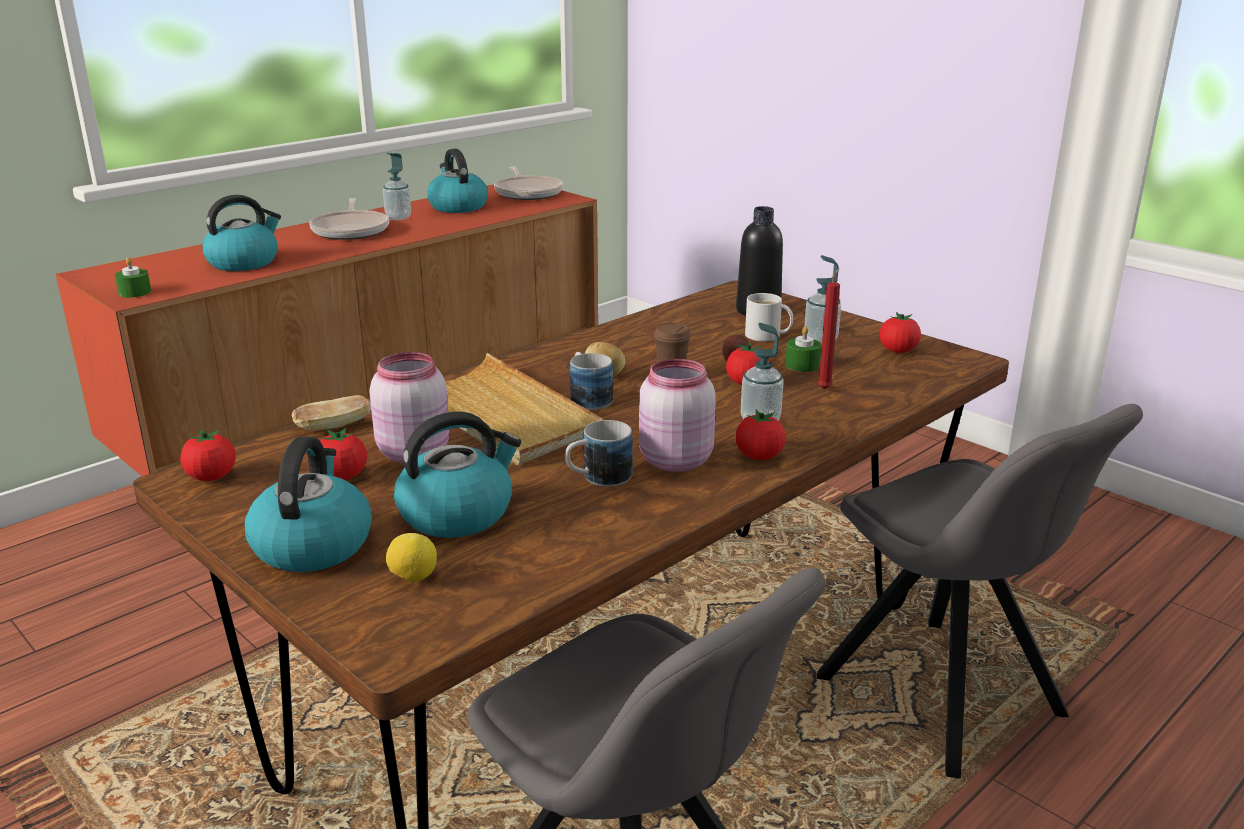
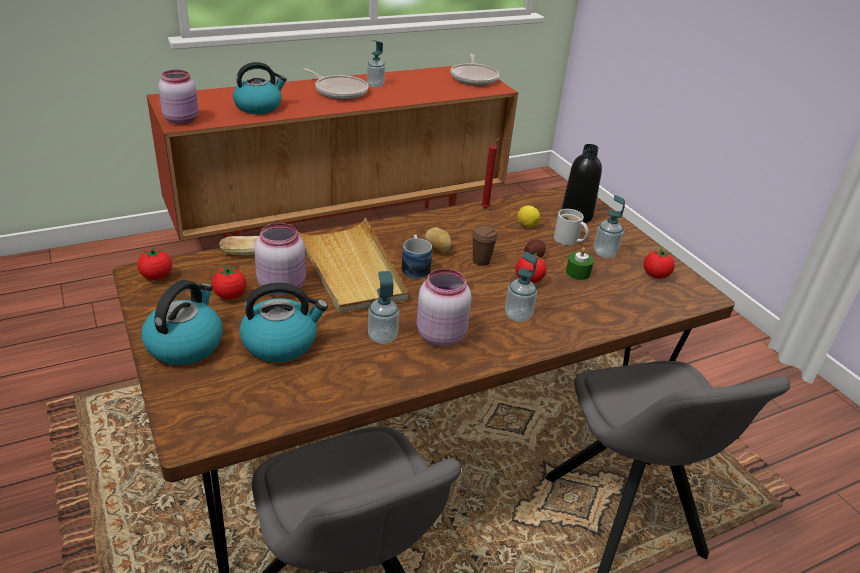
camera: 15 degrees right, 10 degrees up
green candle [115,257,151,298] -> pink jar [158,70,199,125]
frying pan [309,198,389,240] -> frying pan turned 60 degrees counterclockwise [303,68,369,100]
lemon [386,533,437,582] -> lemon moved to [517,206,540,228]
kettle [427,149,488,213] -> none
mug [565,420,633,487] -> soap dispenser [368,271,399,344]
tomato [736,409,786,460] -> none
red candle [817,268,840,389] -> red candle moved to [481,138,499,209]

